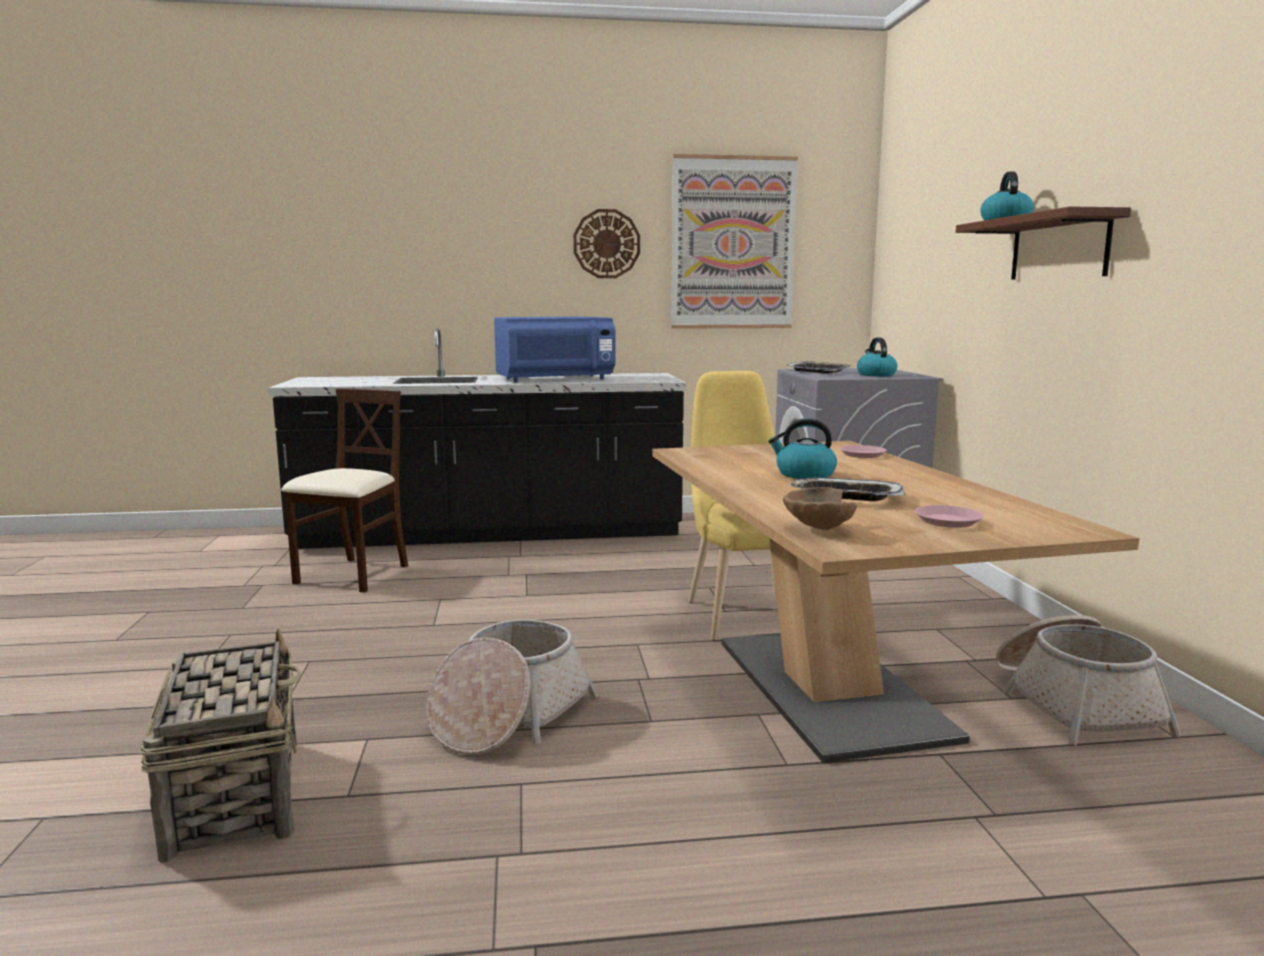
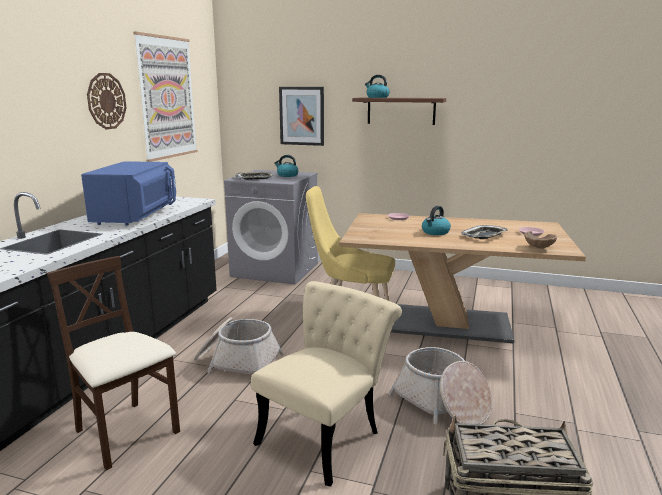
camera: 65 degrees left, 5 degrees up
basket [996,615,1181,745] -> basket moved to [194,317,283,374]
none -> beige chair [251,281,402,487]
none -> picture [279,87,324,146]

